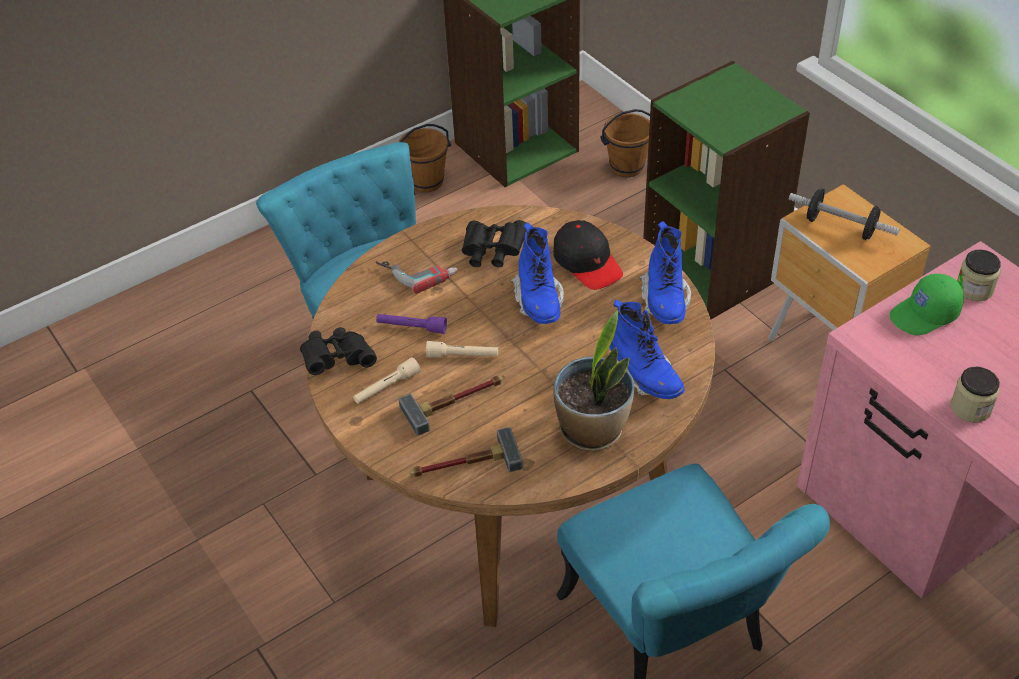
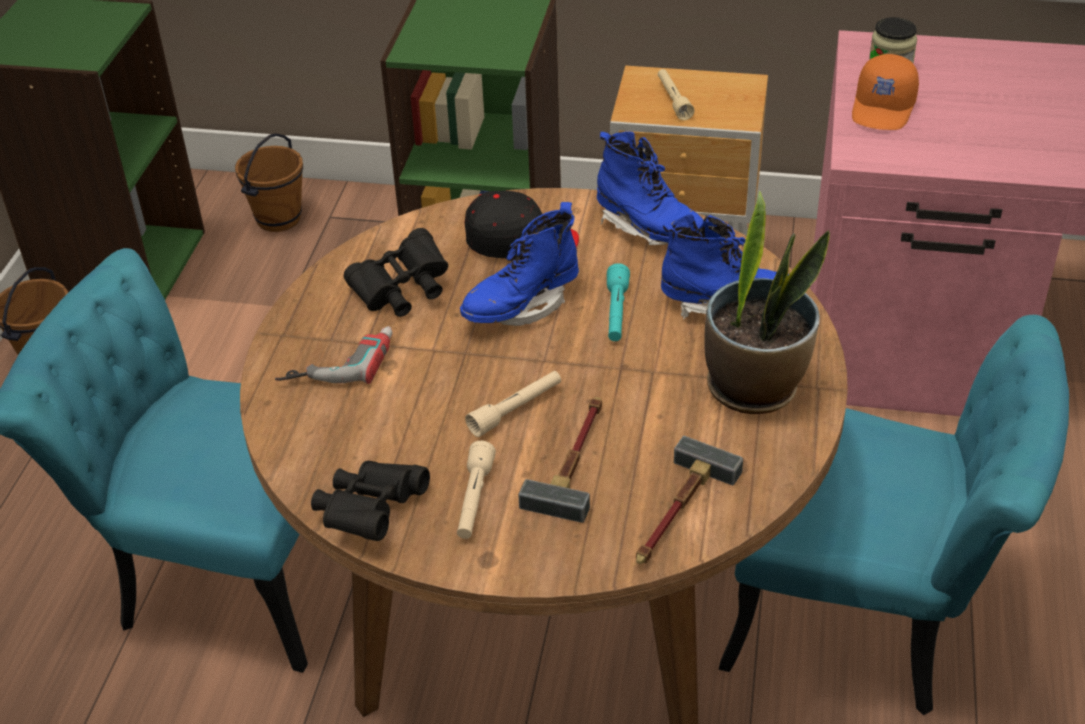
camera: 45 degrees left, 5 degrees down
purple flashlight [376,314,447,334] -> none
blue boot [511,222,564,324] -> blue boot turned 105 degrees clockwise [460,202,579,326]
dumbbell [789,188,900,240] -> beige flashlight [658,69,694,120]
green cap [890,274,964,335] -> orange cap [852,54,919,130]
jar [951,367,1000,423] -> none
none -> turquoise flashlight [607,263,630,341]

